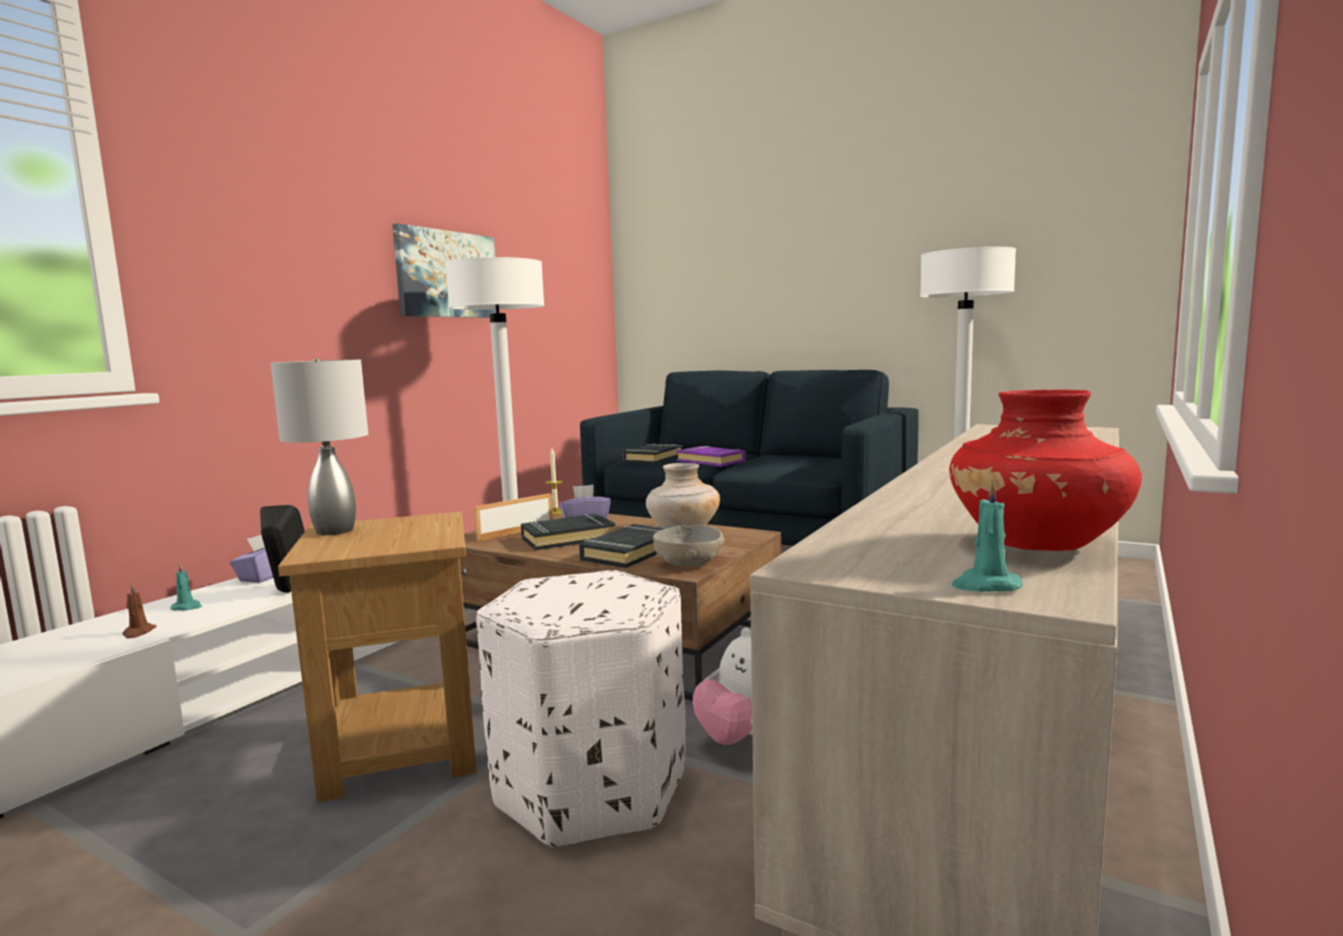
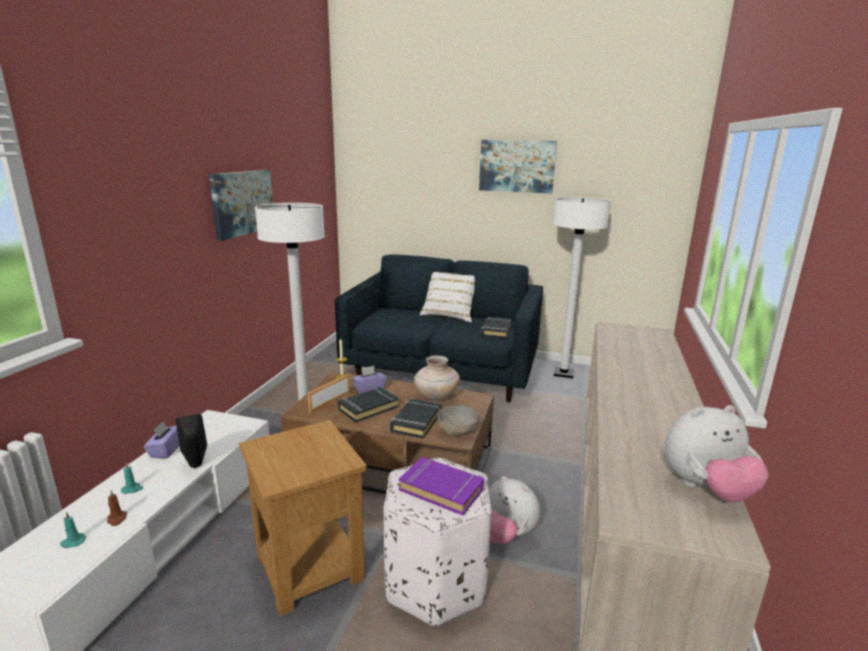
camera: 15 degrees left, 10 degrees up
grey table lamp [271,358,368,535] -> none
black book [623,444,682,464] -> black book moved to [481,317,512,339]
purple book [676,446,746,467] -> purple book moved to [399,457,484,515]
red vase [949,390,1142,551] -> plush toy [665,405,769,503]
turquoise candle [952,479,1023,592] -> turquoise candle moved to [60,512,86,548]
none -> white pillow [420,272,475,323]
none -> picture [479,140,557,193]

